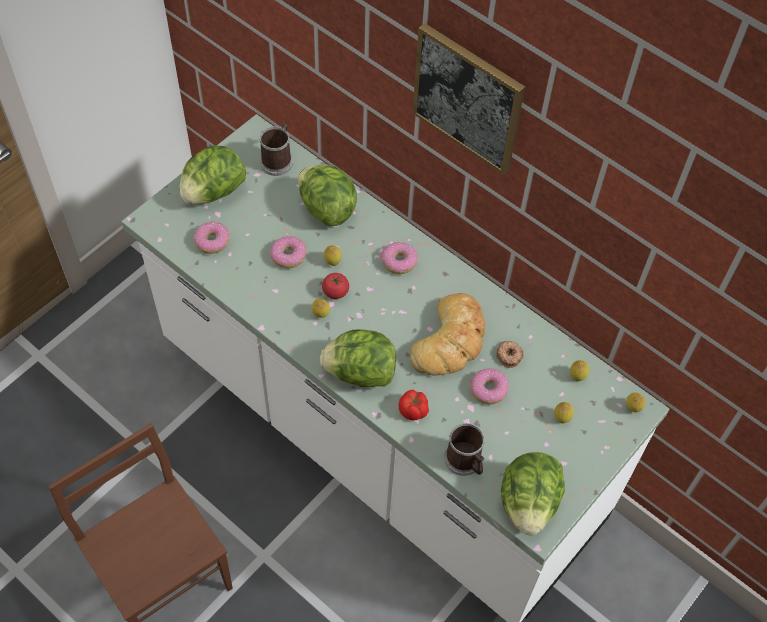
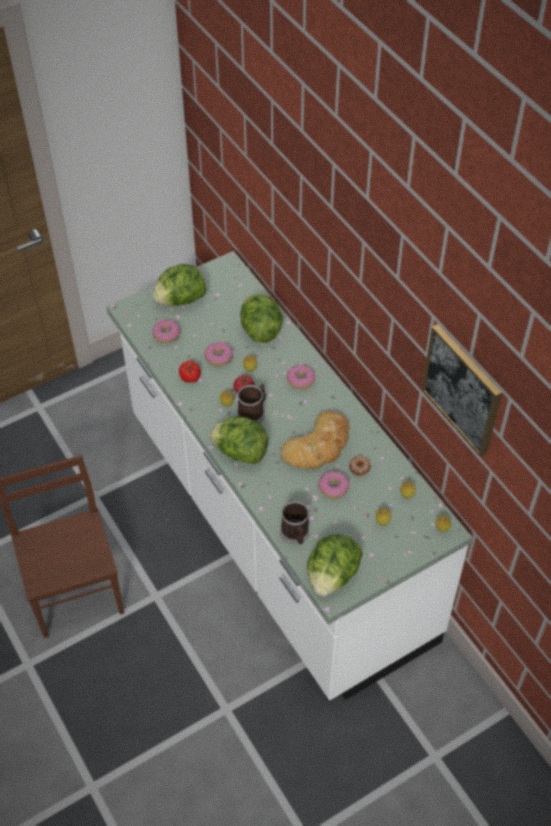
camera: 20 degrees right, 5 degrees down
mug [260,123,293,176] -> mug moved to [237,384,266,423]
tomato [398,390,429,420] -> tomato moved to [179,360,201,383]
picture [412,23,525,175] -> picture moved to [422,324,502,457]

